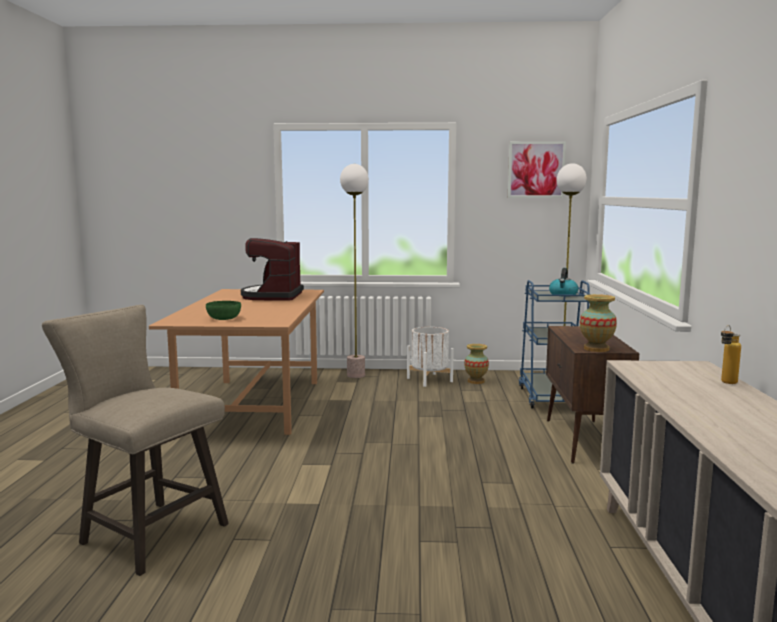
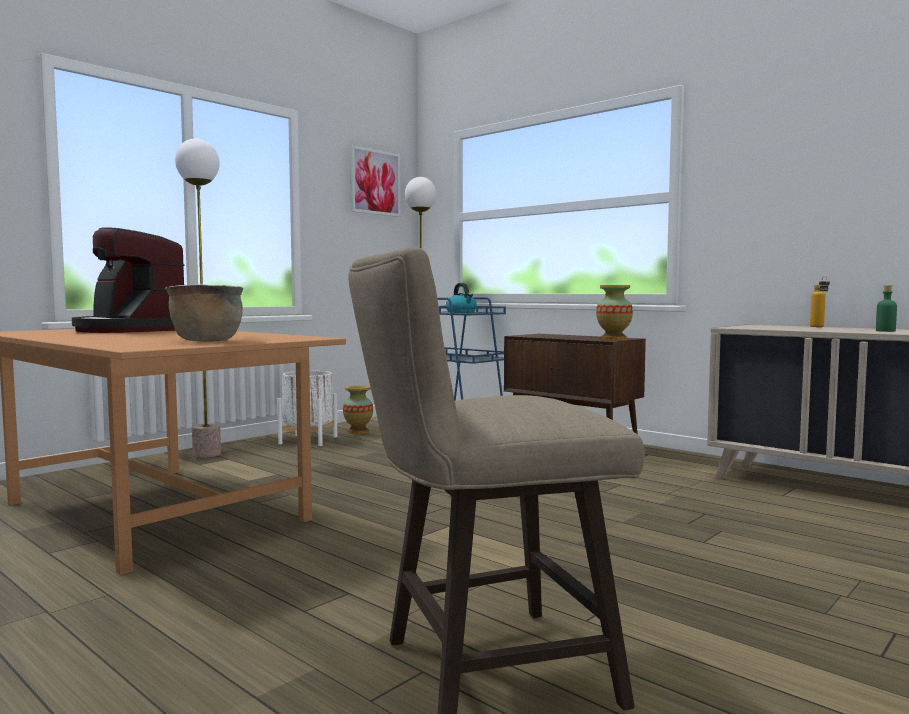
camera: 50 degrees left, 5 degrees down
green bowl [206,301,241,320] -> brown cooking pot [165,284,244,342]
none -> green bottle [876,285,897,332]

